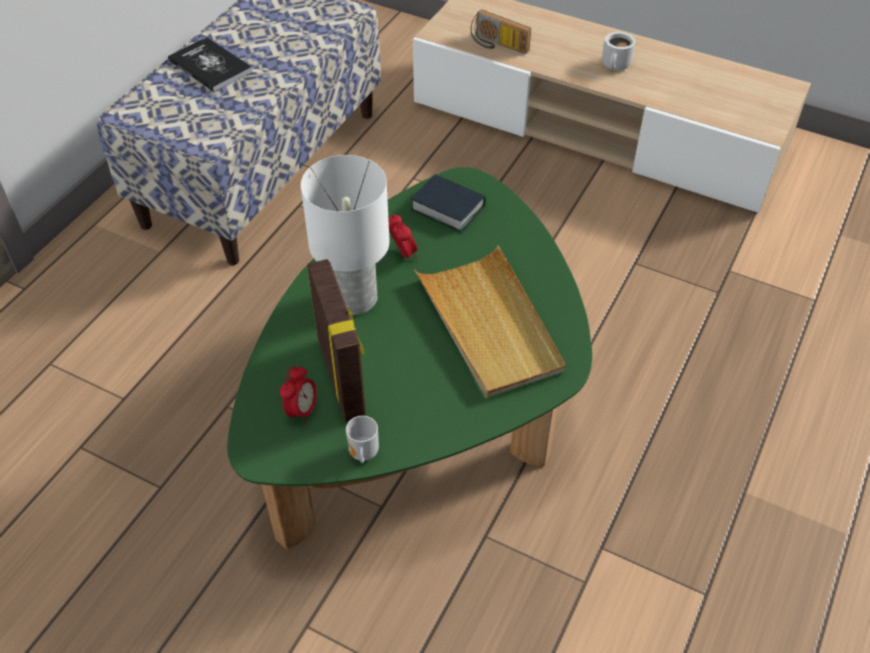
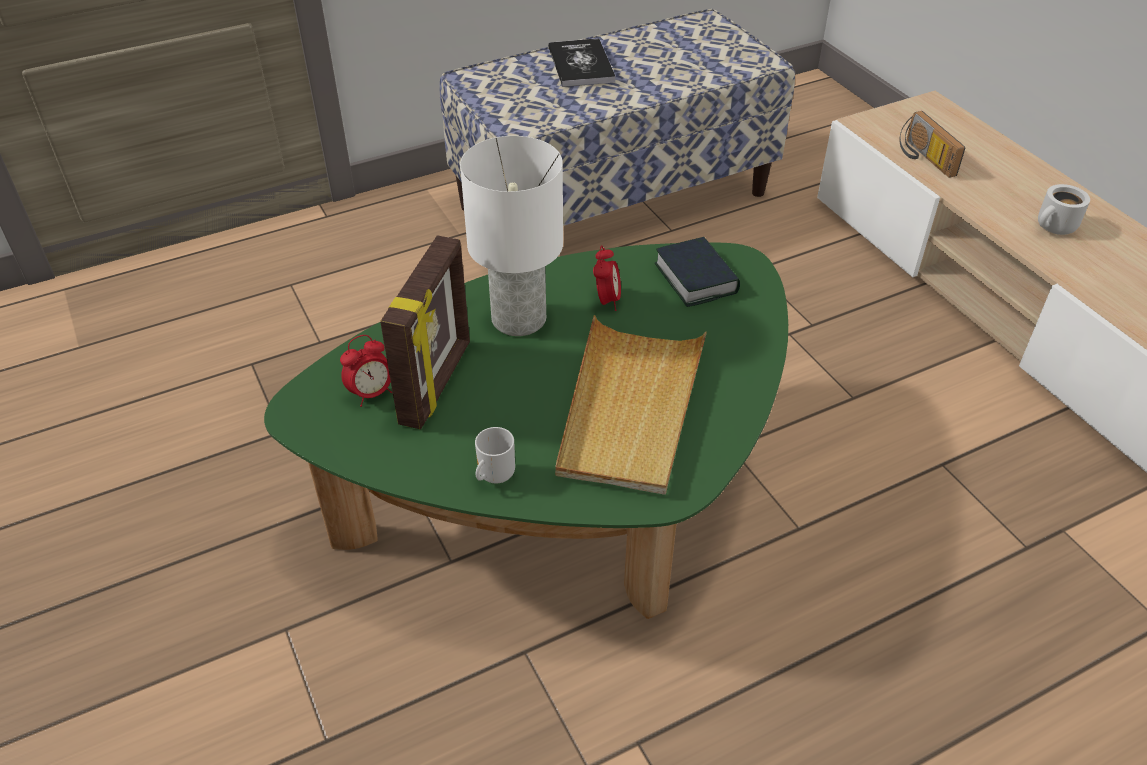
camera: 35 degrees right, 5 degrees down
mug [346,416,379,463] -> mug moved to [475,427,515,483]

